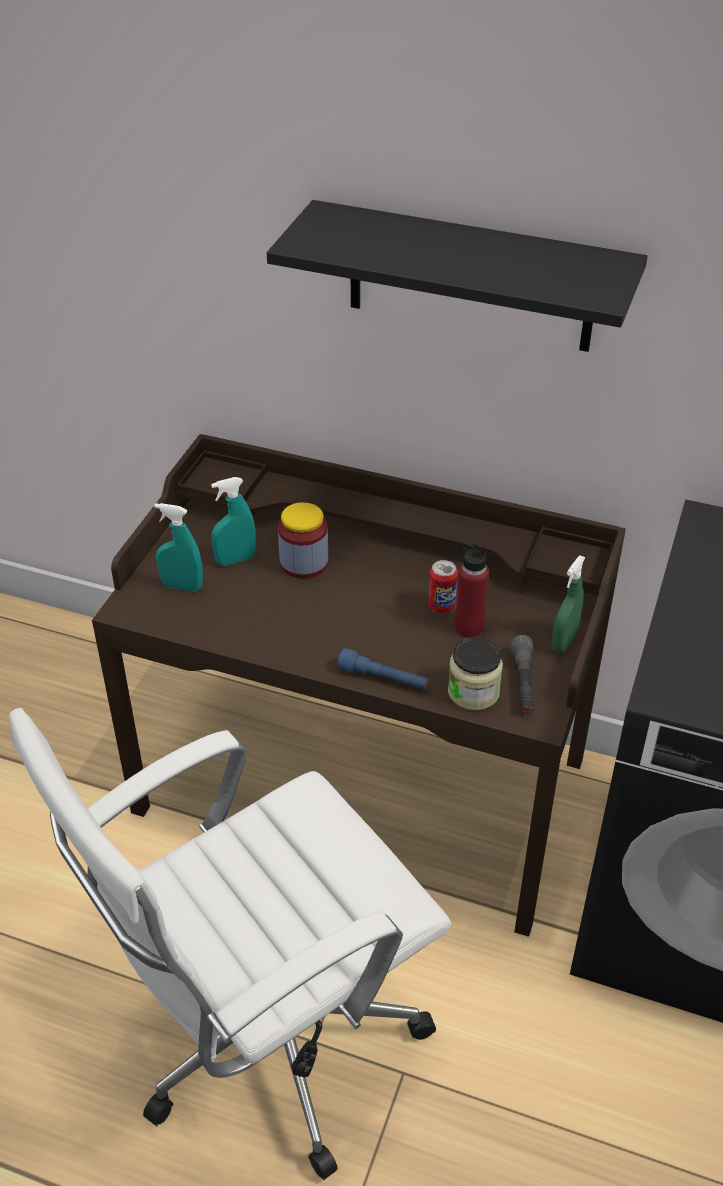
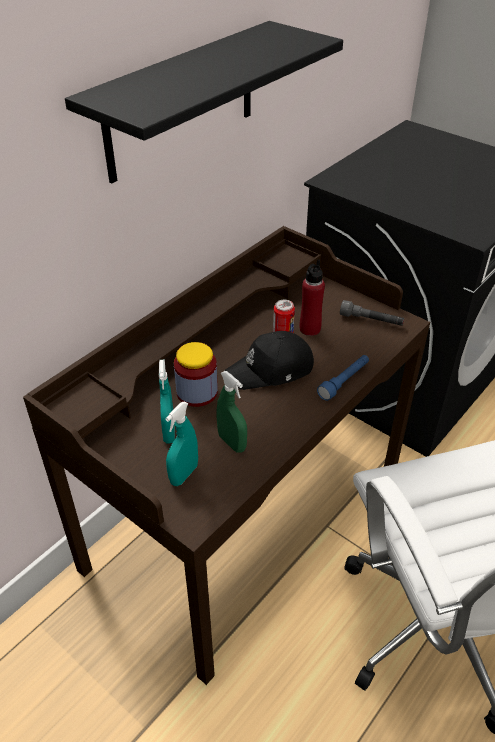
camera: 70 degrees left, 0 degrees up
jar [448,637,503,710] -> none
green spray bottle [551,555,585,654] -> green spray bottle moved to [217,371,247,453]
none -> black cap [224,331,314,390]

